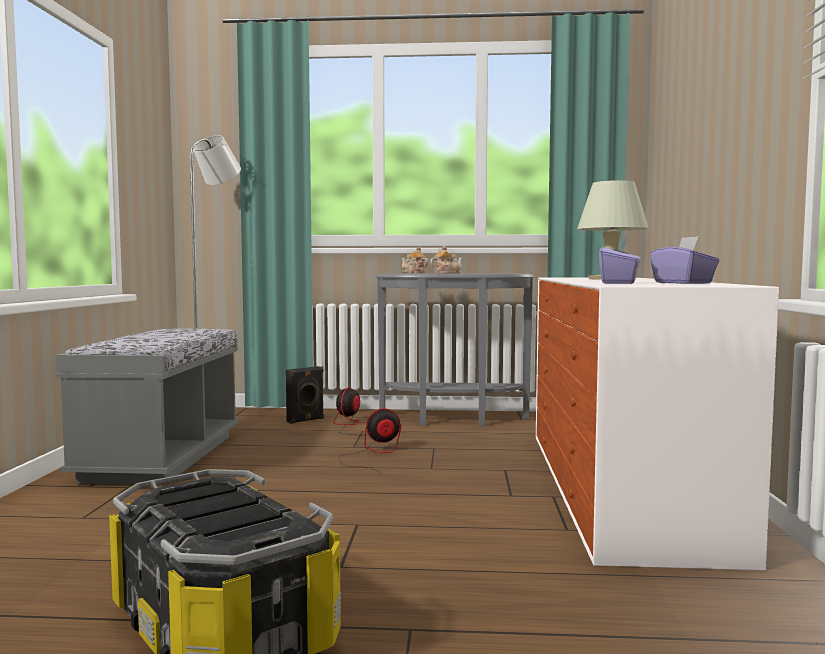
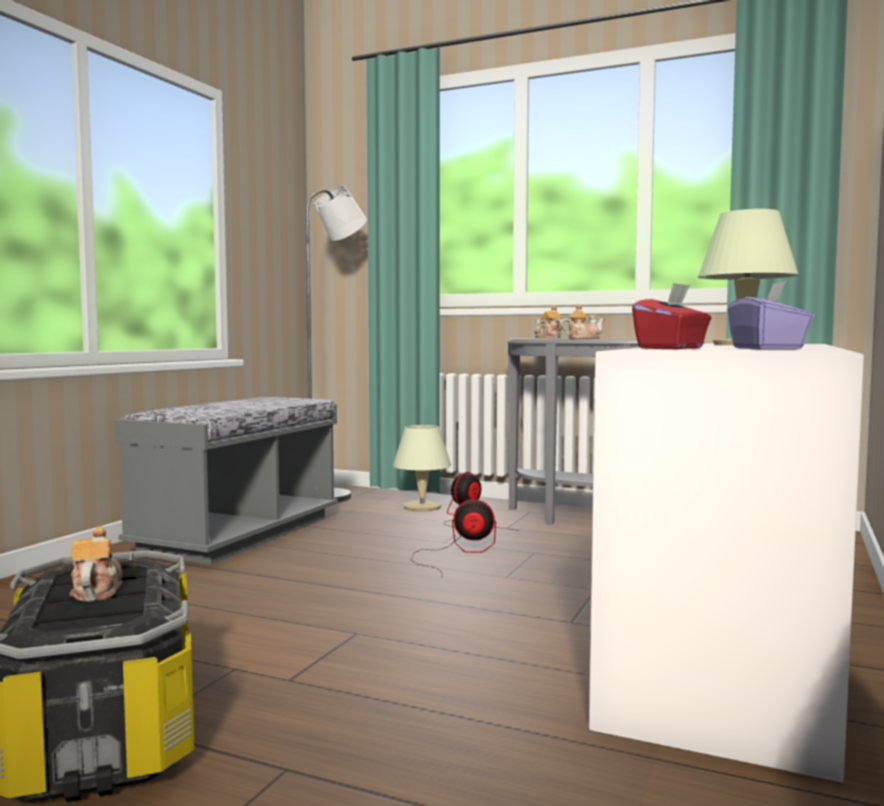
camera: 20 degrees right, 0 degrees up
black speaker [286,366,324,424] -> beige table lamp [393,425,451,512]
purple tissue box [599,237,641,284] -> red tissue box [632,283,711,349]
none -> teapot [69,526,122,601]

